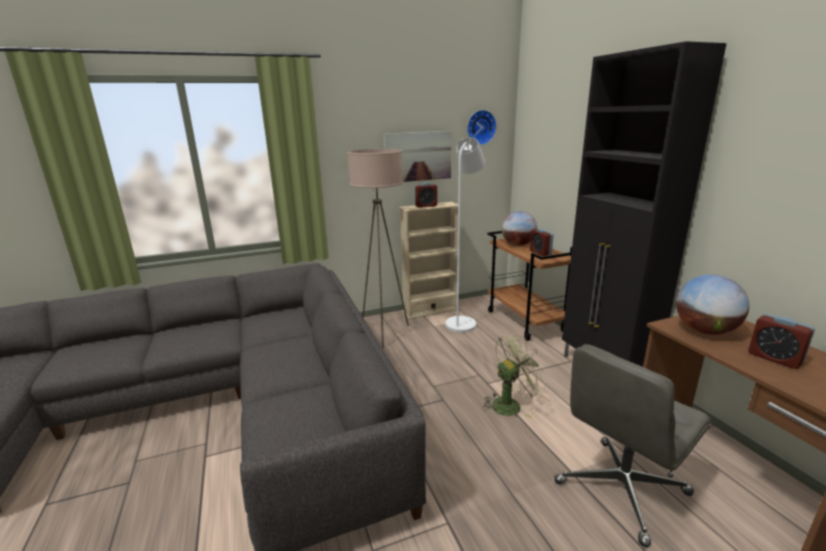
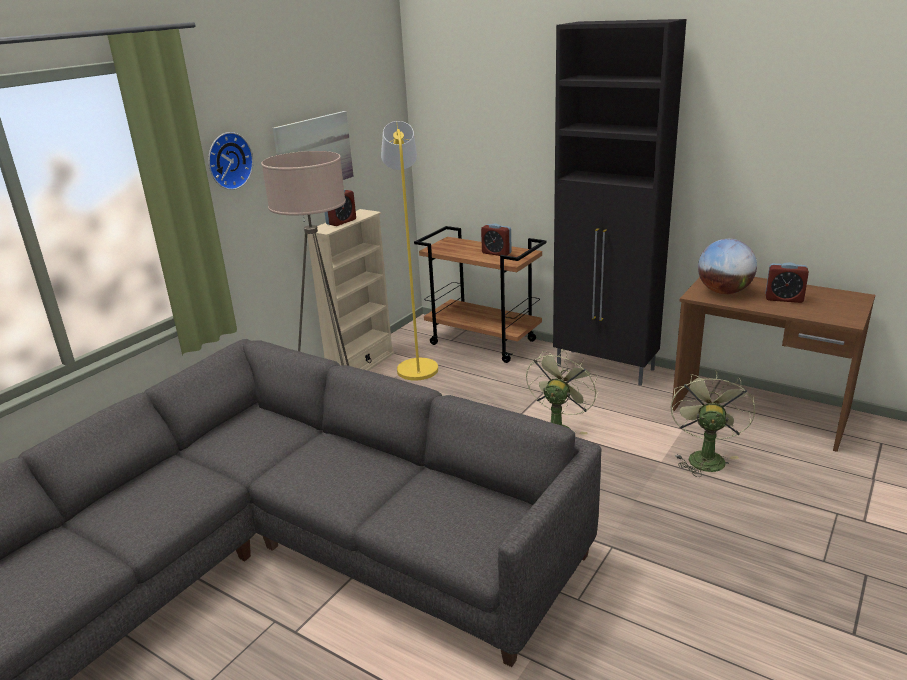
camera: 35 degrees left, 5 degrees up
white floor lamp [445,137,485,333] -> yellow floor lamp [381,121,438,381]
wall clock [467,110,497,145] -> wall clock moved to [208,132,253,190]
globe [502,211,537,246] -> none
grey office chair [554,344,710,547] -> green fan [670,370,755,477]

